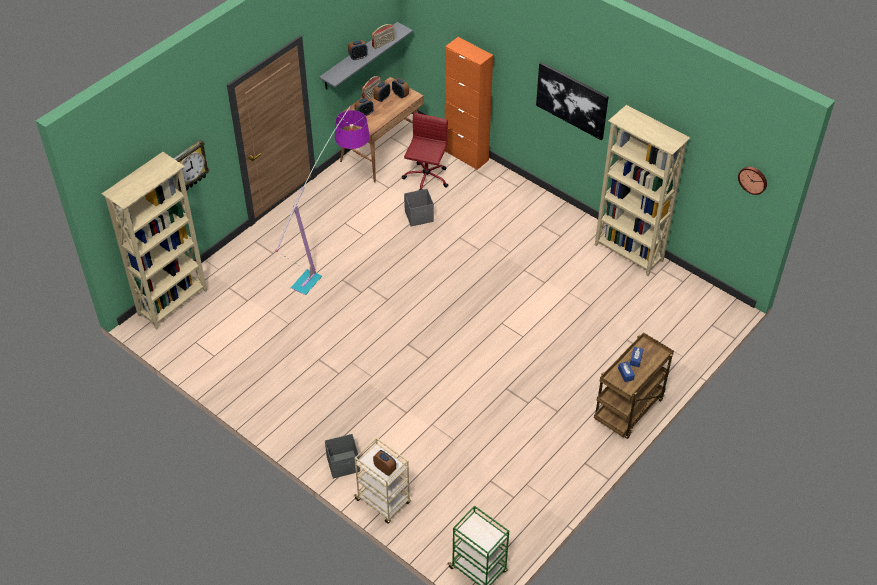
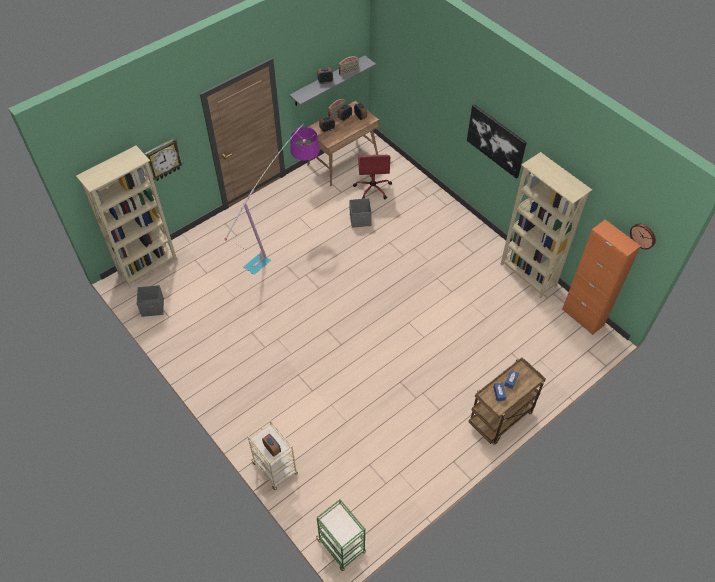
camera: 10 degrees right, 5 degrees up
grey storage box [325,434,360,478] -> grey storage box moved to [137,285,164,317]
red office chair [402,113,448,190] -> red office chair turned 150 degrees clockwise [353,155,392,199]
orange cabinet [445,37,493,170] -> orange cabinet moved to [562,220,641,335]

